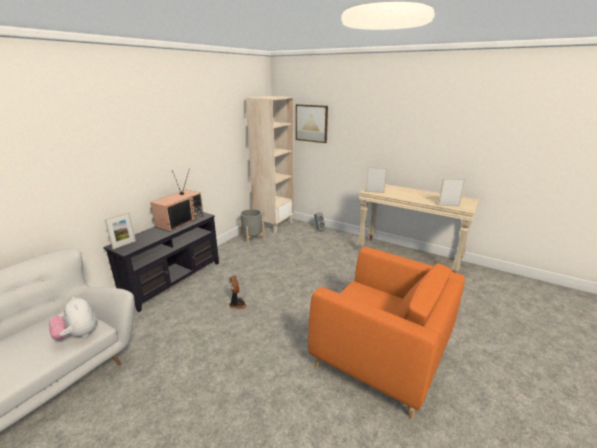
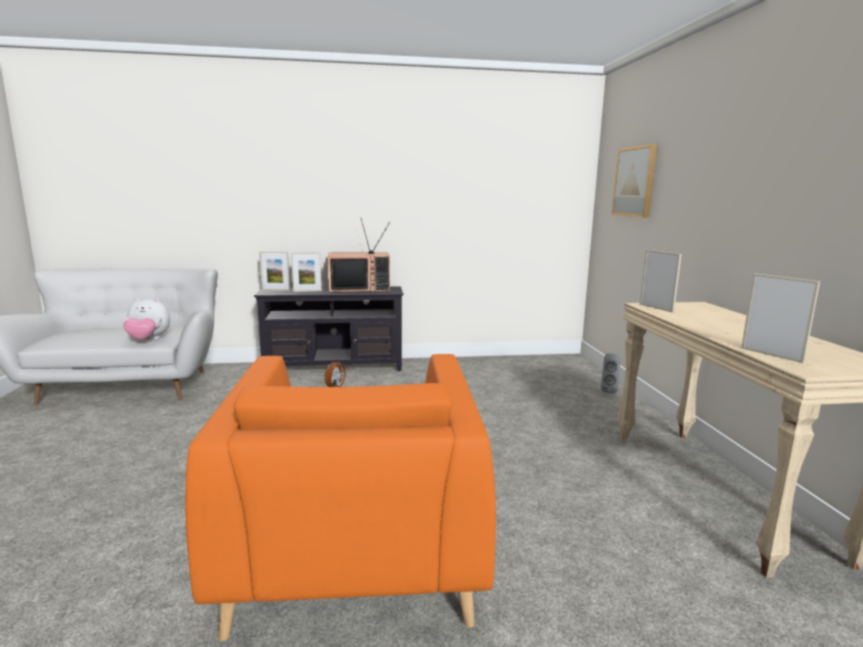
camera: 50 degrees right, 10 degrees down
plush toy [49,297,97,340] -> plush toy turned 105 degrees counterclockwise [123,298,170,340]
grey planter [239,209,265,245] -> none
beige bookcase [246,96,294,234] -> none
none -> picture frame [291,253,322,292]

